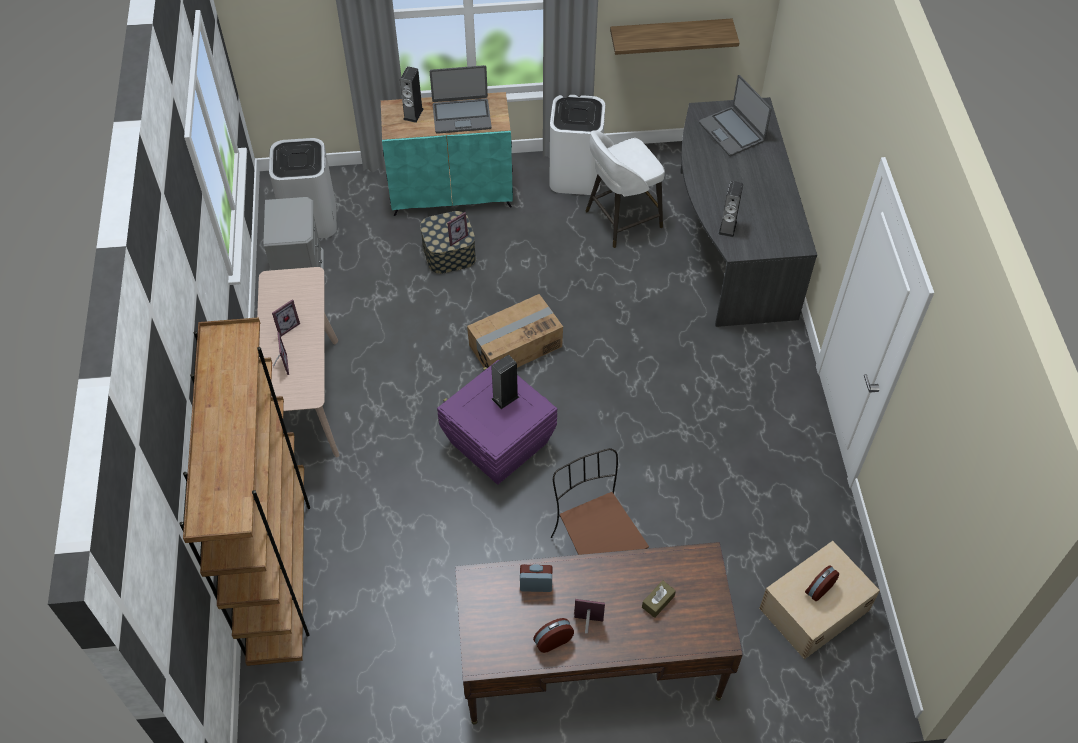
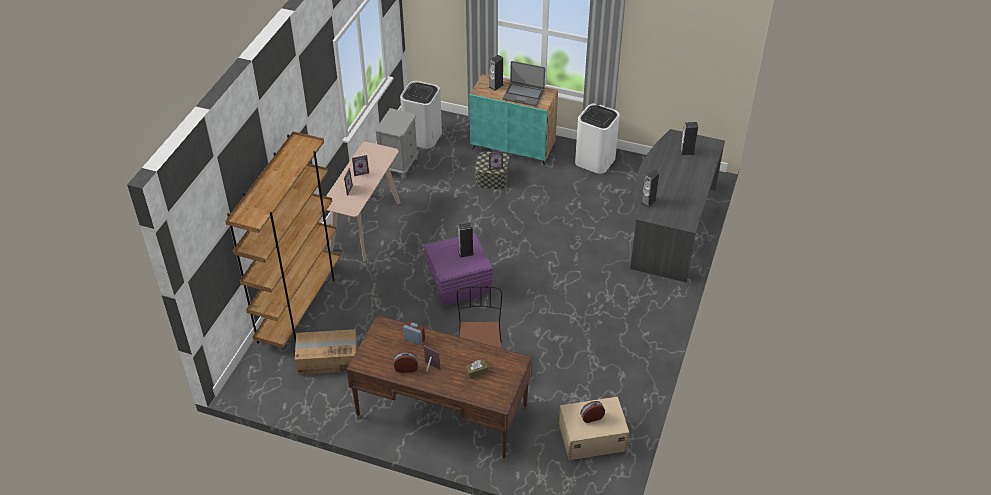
camera: 25 degrees right, 10 degrees down
cardboard box [467,294,563,368] -> cardboard box moved to [295,329,357,375]
white stool [586,130,665,248] -> none
shelf [610,19,740,55] -> none
laptop [699,75,772,156] -> speaker [679,122,698,156]

